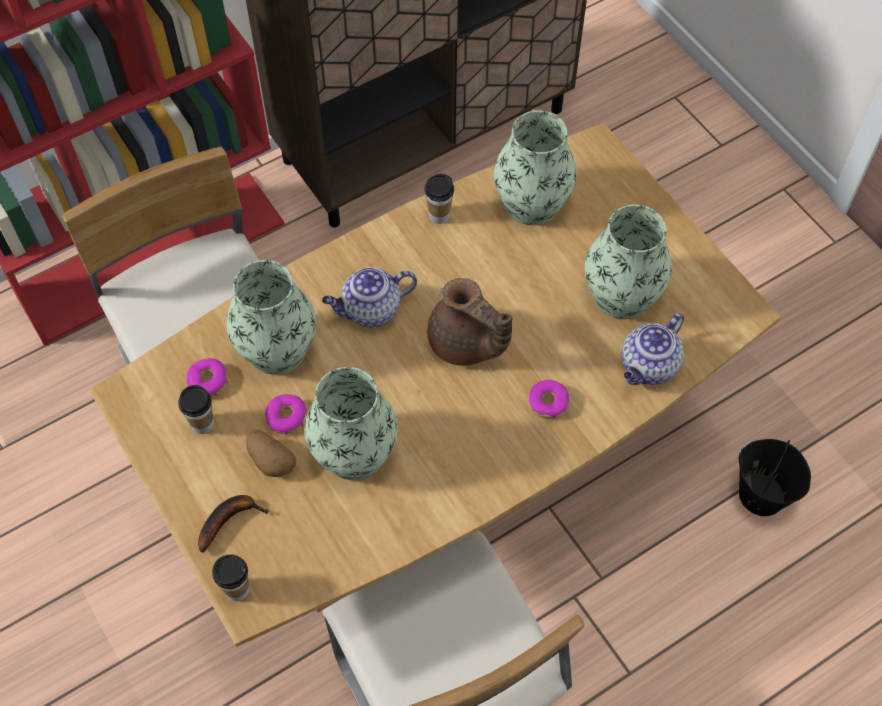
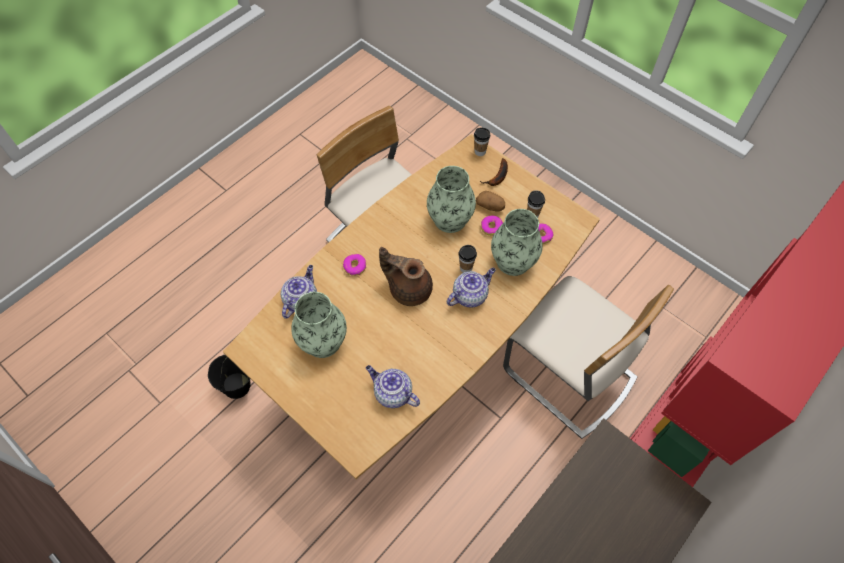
camera: 165 degrees right, 0 degrees up
cup [425,174,454,224] -> cup moved to [458,245,477,273]
vase [494,110,577,225] -> teapot [366,365,420,408]

